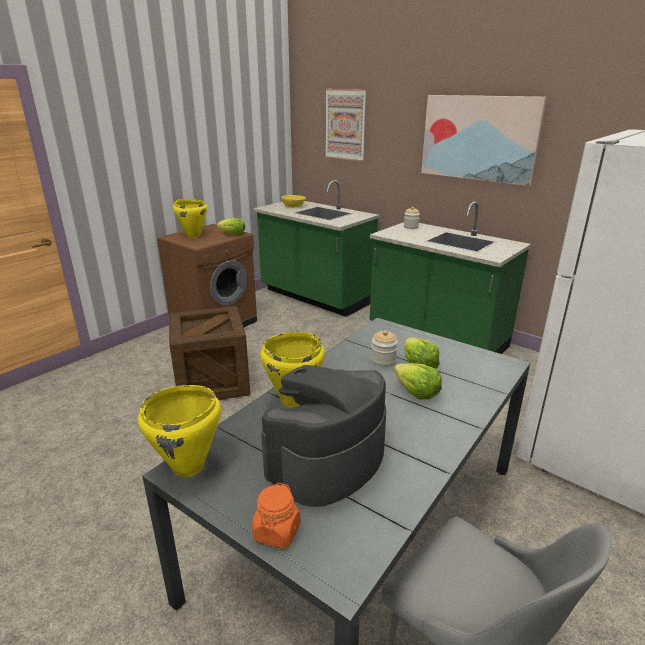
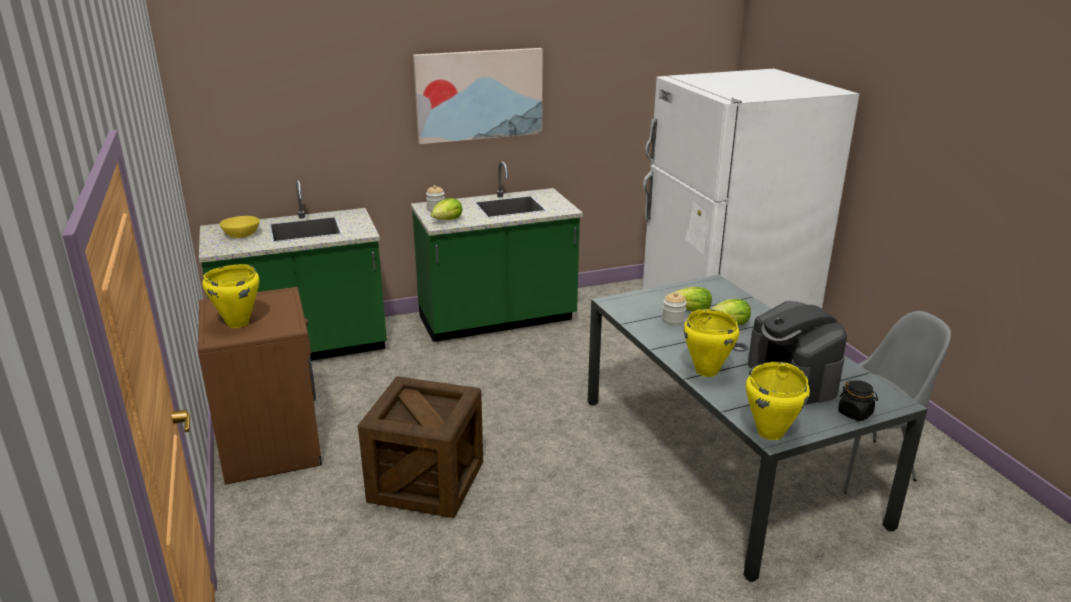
camera: 60 degrees left, 0 degrees up
lettuce [217,218,245,235] -> lettuce moved to [431,198,463,220]
orange jar [252,483,301,549] -> black jar [838,380,878,421]
picture [325,89,367,162] -> none

